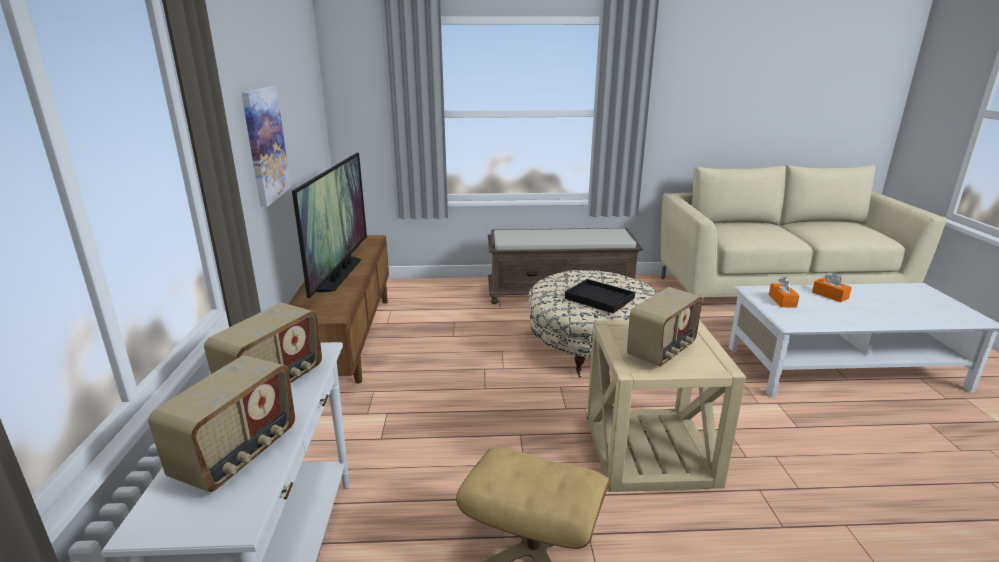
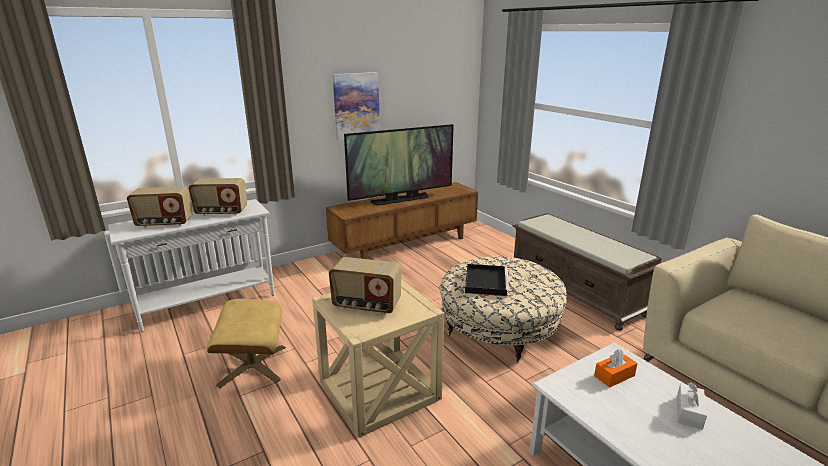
camera: 60 degrees right, 0 degrees up
orange tissue box [812,272,852,302] -> white tissue box [677,383,707,430]

